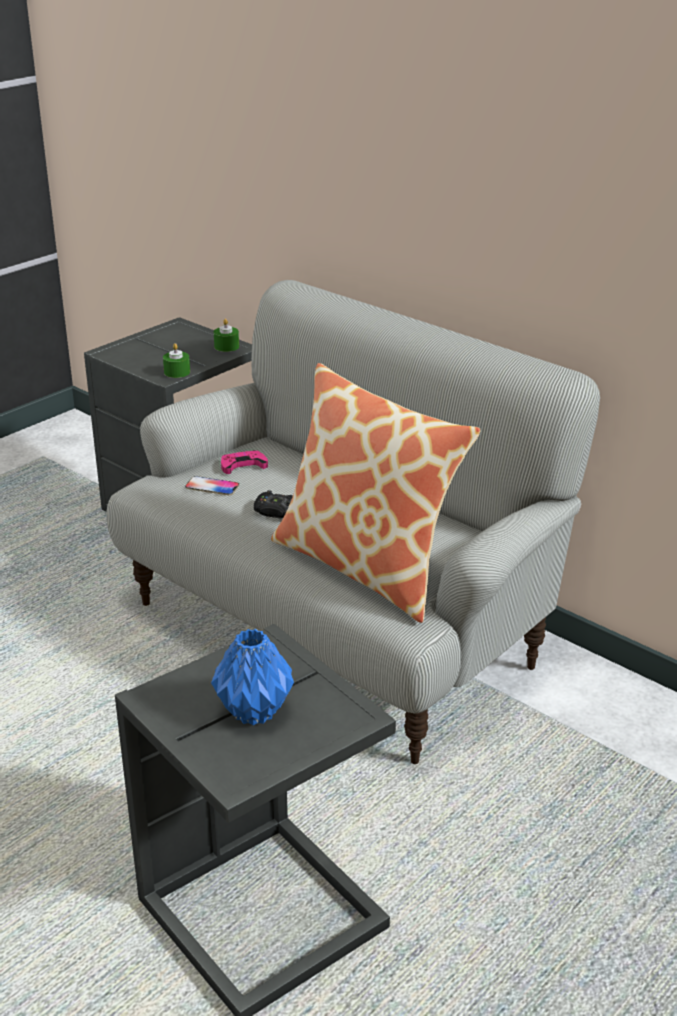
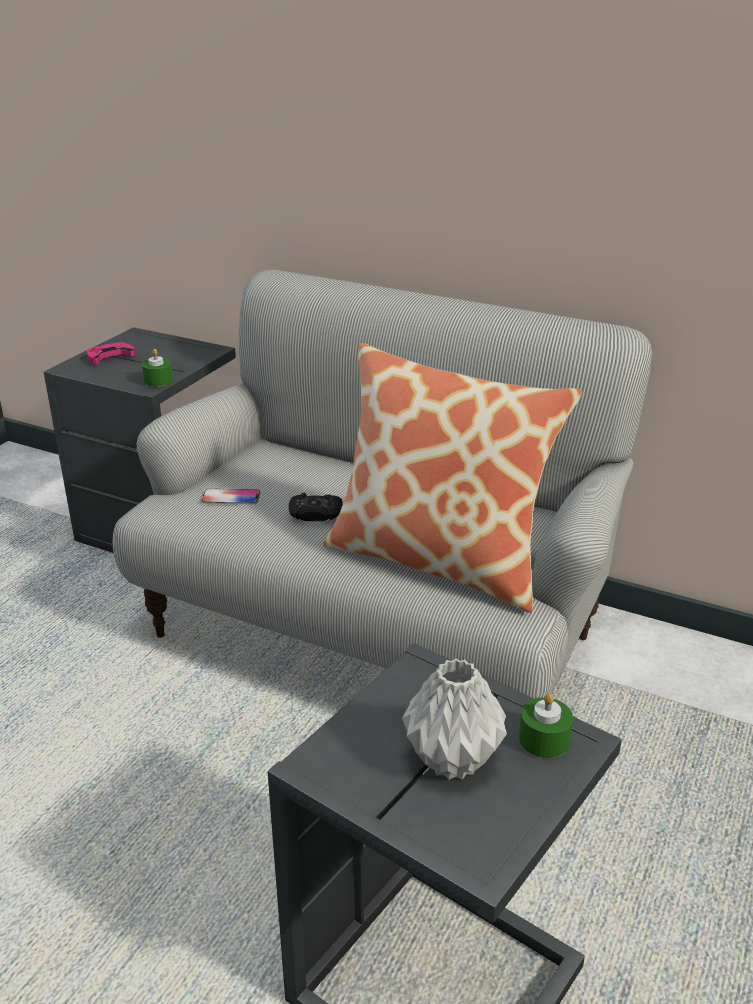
camera: 15 degrees left, 0 degrees up
blue vase [211,629,294,725] -> grey vase [402,658,507,780]
green candle [214,319,239,352] -> green candle moved to [519,693,573,758]
pink game controller [221,450,268,474] -> pink game controller moved to [87,342,135,364]

